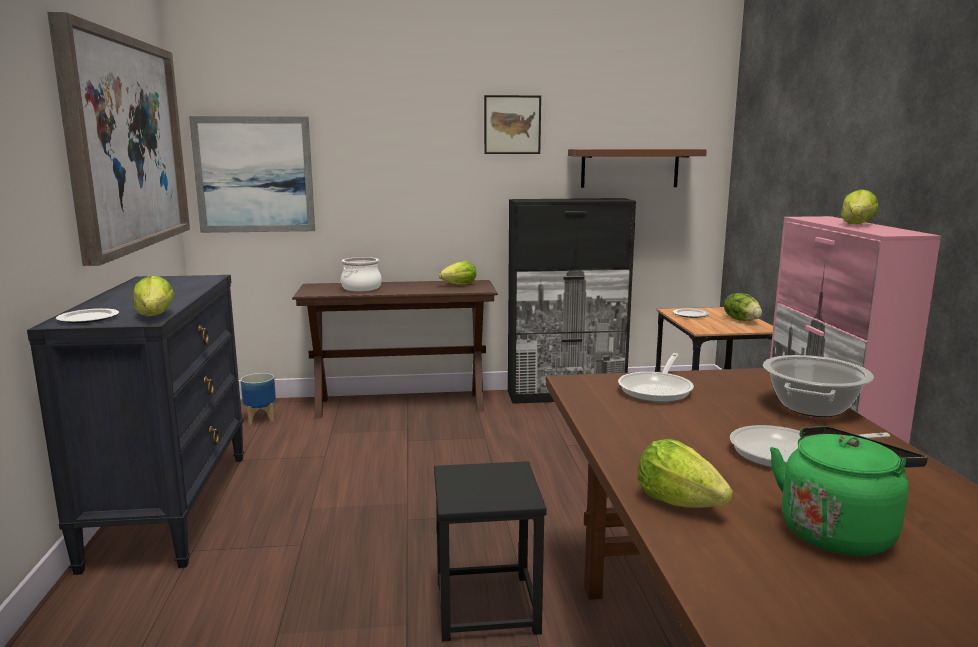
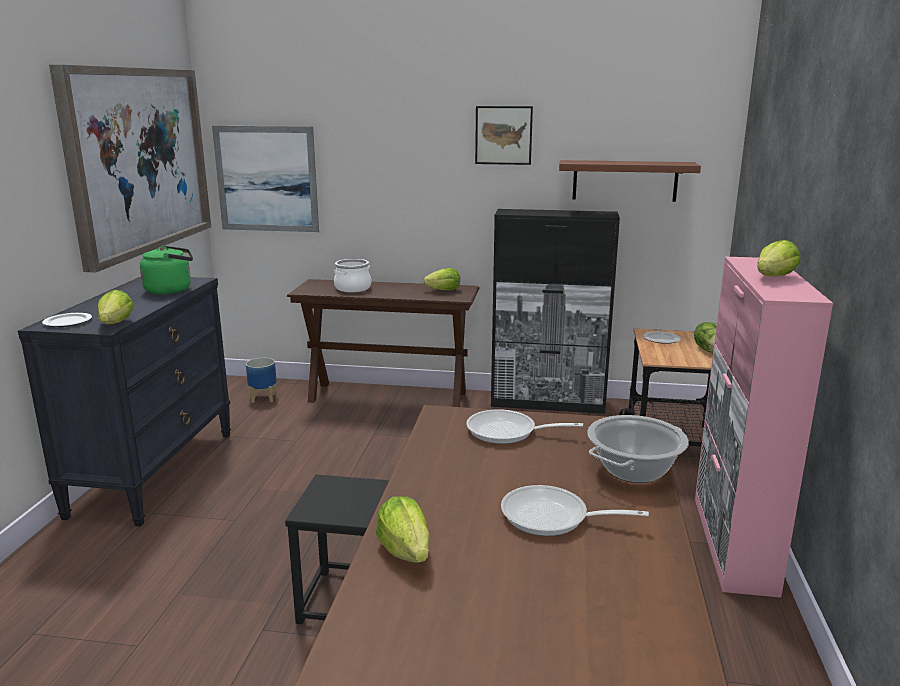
camera: 15 degrees right, 5 degrees up
frying pan [618,353,694,402] -> frying pan turned 60 degrees clockwise [466,409,583,444]
green kettle [770,426,928,556] -> green kettle moved to [140,245,193,295]

